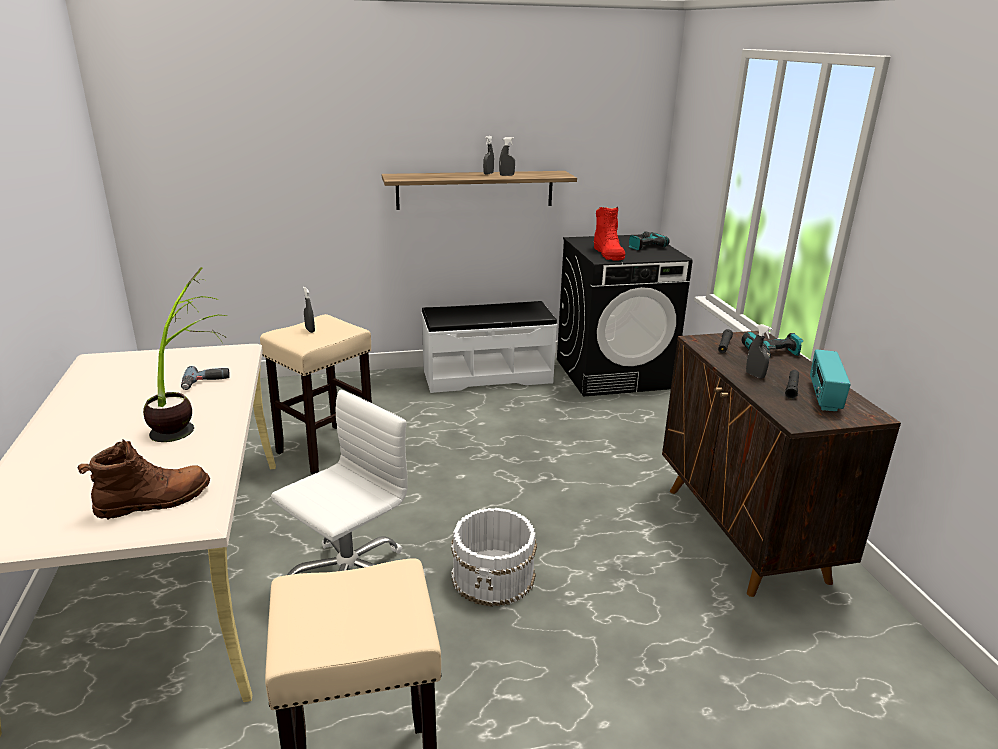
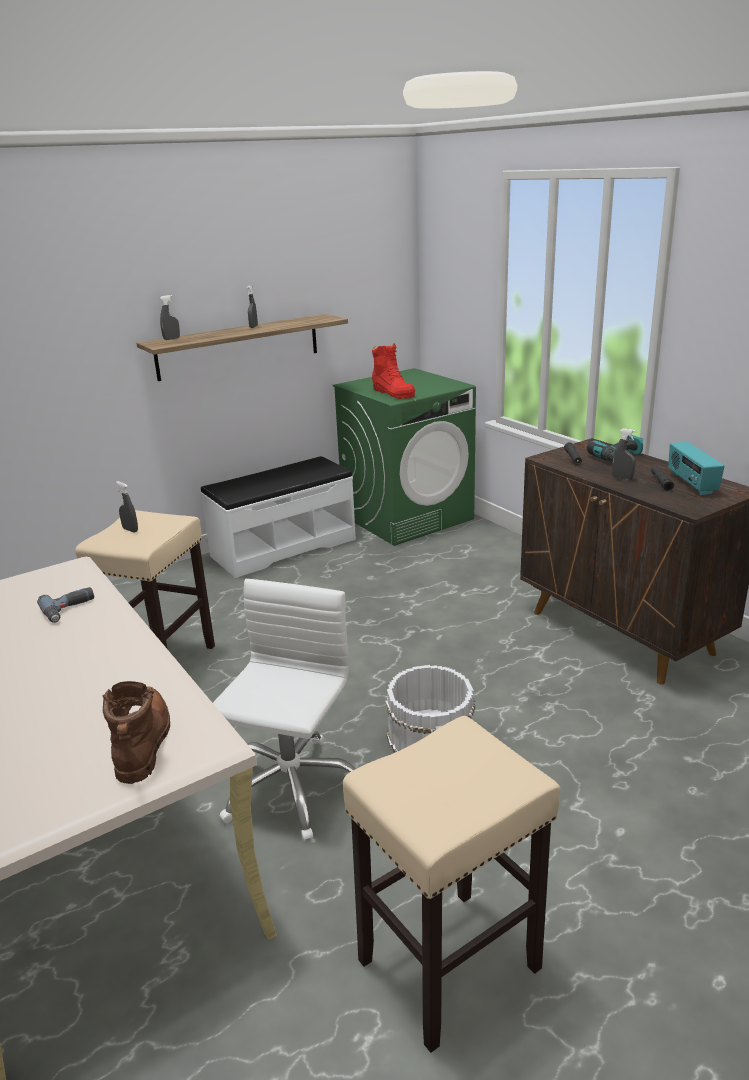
camera: 20 degrees left, 0 degrees up
brown boot [78,440,210,519] -> brown boot turned 45 degrees counterclockwise [102,681,170,784]
potted plant [143,267,227,442] -> none
grey spray bottle [499,137,515,176] -> grey spray bottle moved to [160,295,180,340]
black washing machine [557,234,693,397] -> green washing machine [333,368,476,546]
power drill [629,231,669,250] -> none

